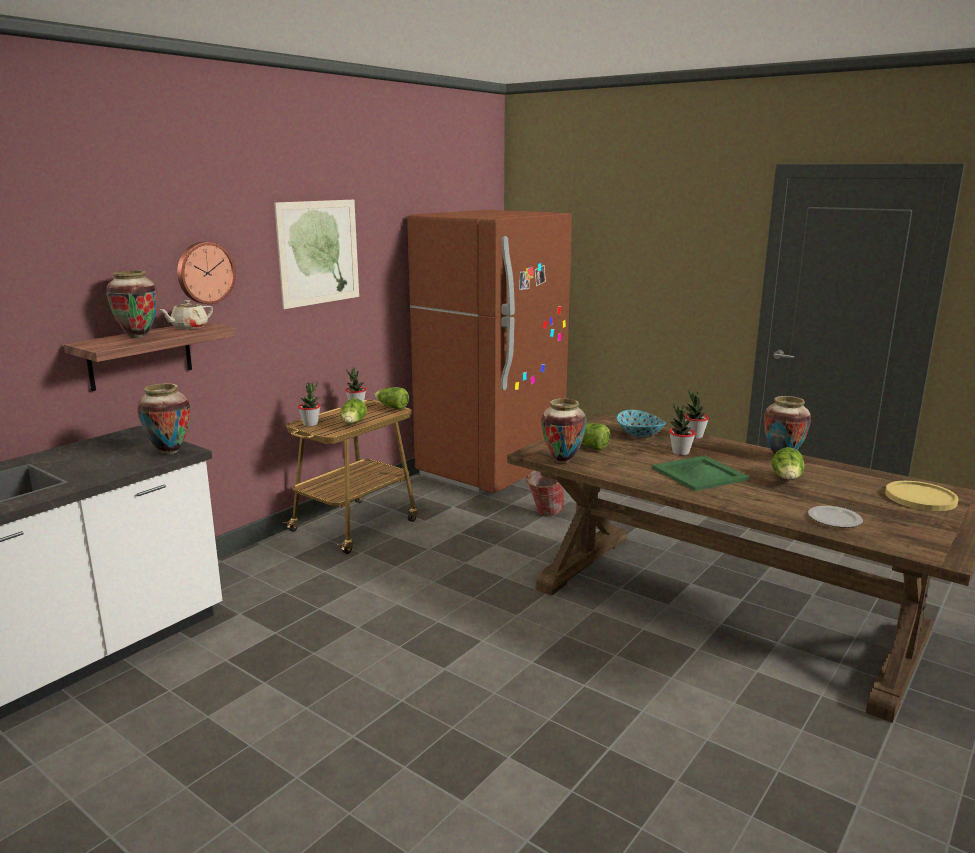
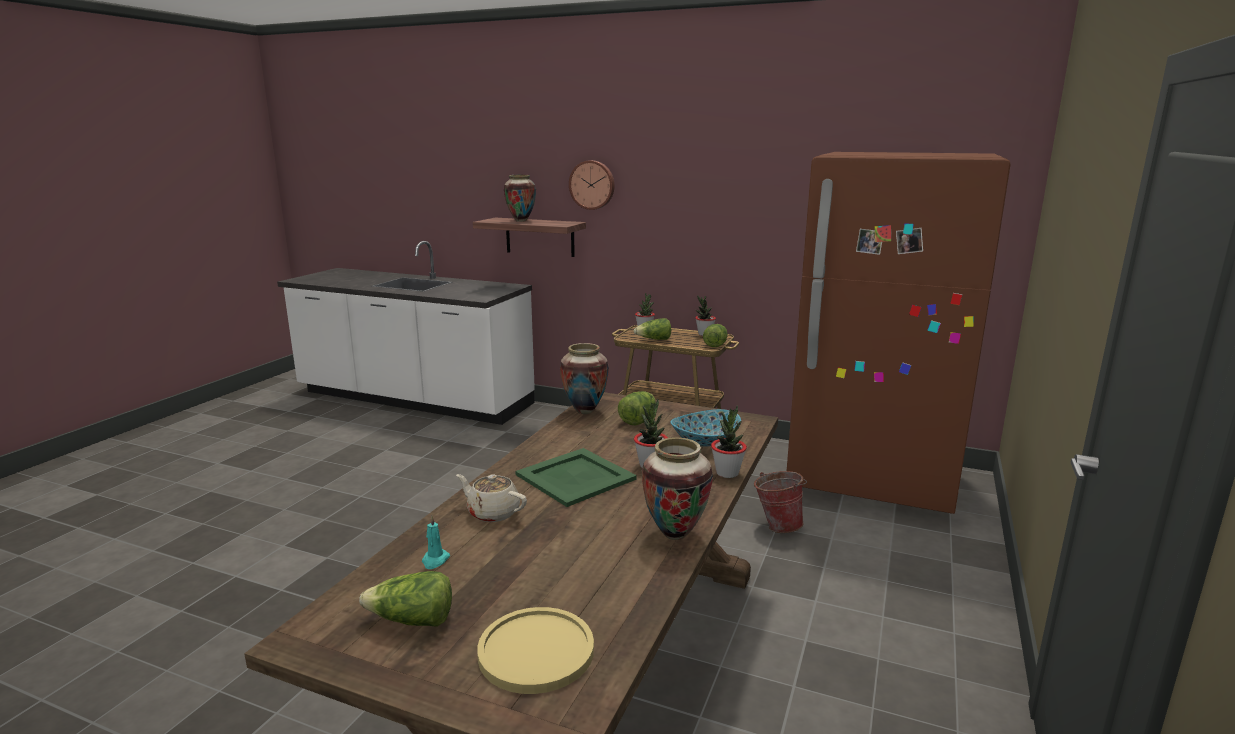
camera: 75 degrees right, 0 degrees up
vase [137,383,190,455] -> none
beige teapot [159,300,213,329] -> beige teapot moved to [456,474,527,522]
picture [274,200,359,309] -> none
lettuce [771,447,805,480] -> lettuce moved to [359,571,452,627]
plate [808,506,863,528] -> turquoise candle [422,516,450,569]

